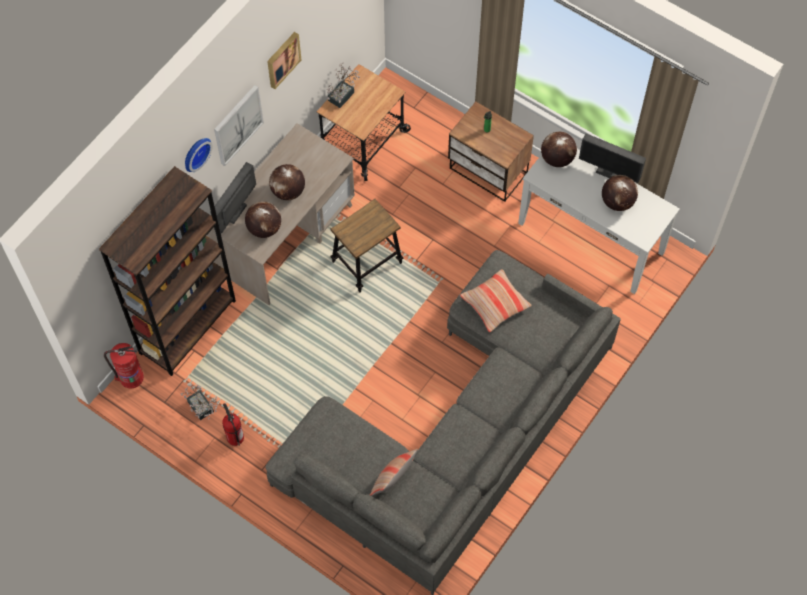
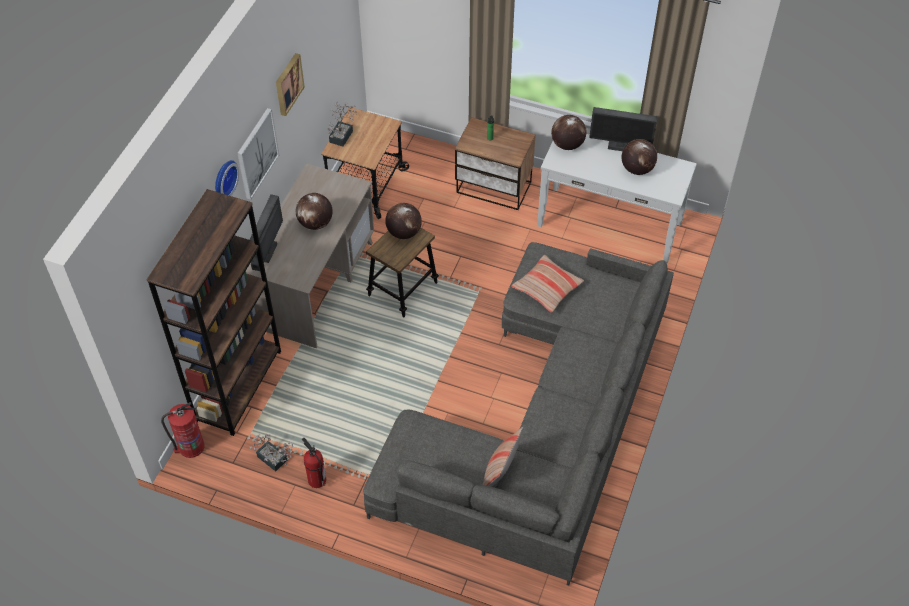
camera: 15 degrees left, 10 degrees down
globe [245,201,281,238] -> globe moved to [385,203,422,239]

